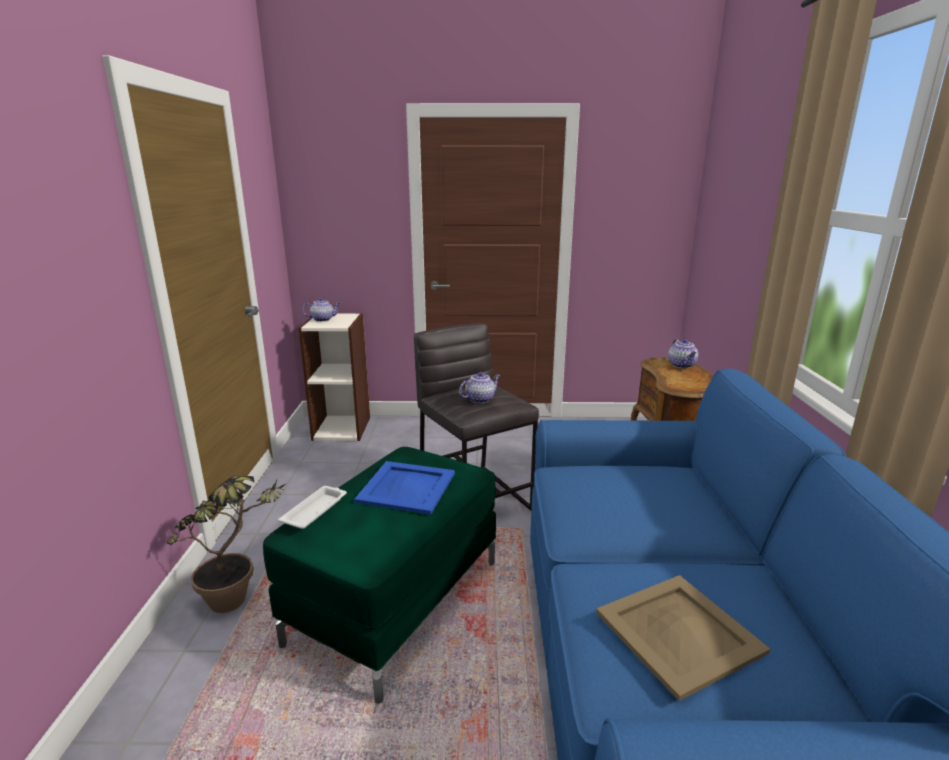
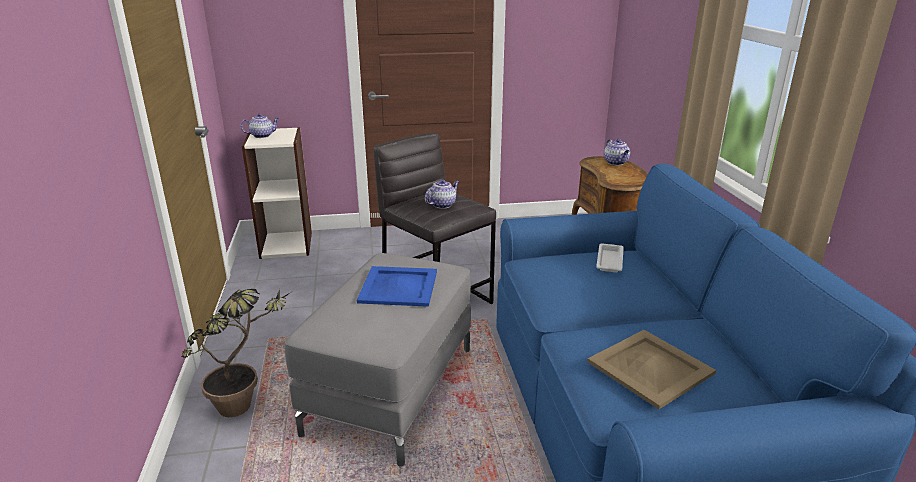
camera: 10 degrees left, 5 degrees up
green ottoman [263,447,496,704] -> grey ottoman [285,253,471,467]
white tray [278,486,347,529] -> white tray moved to [596,243,624,272]

